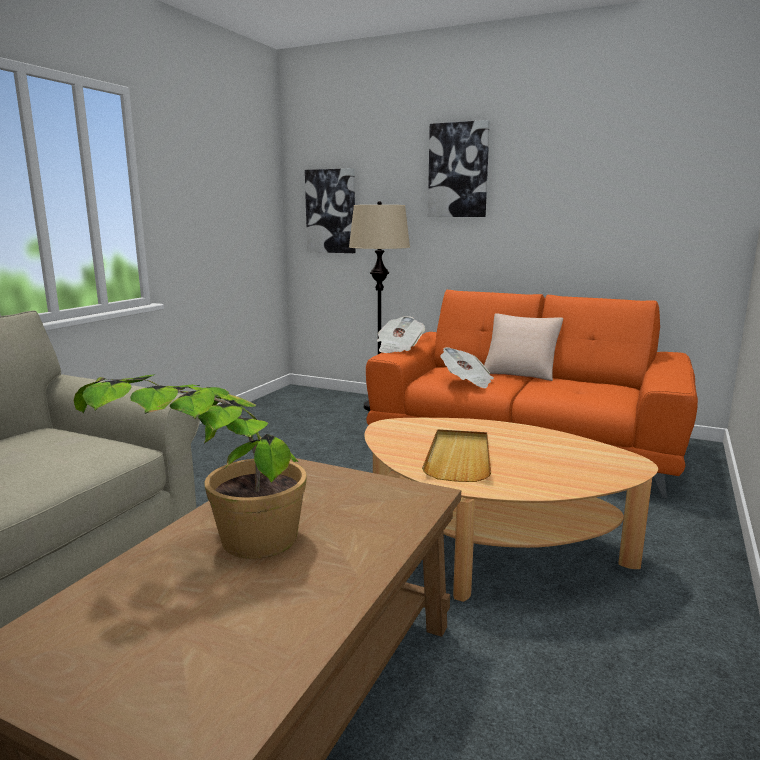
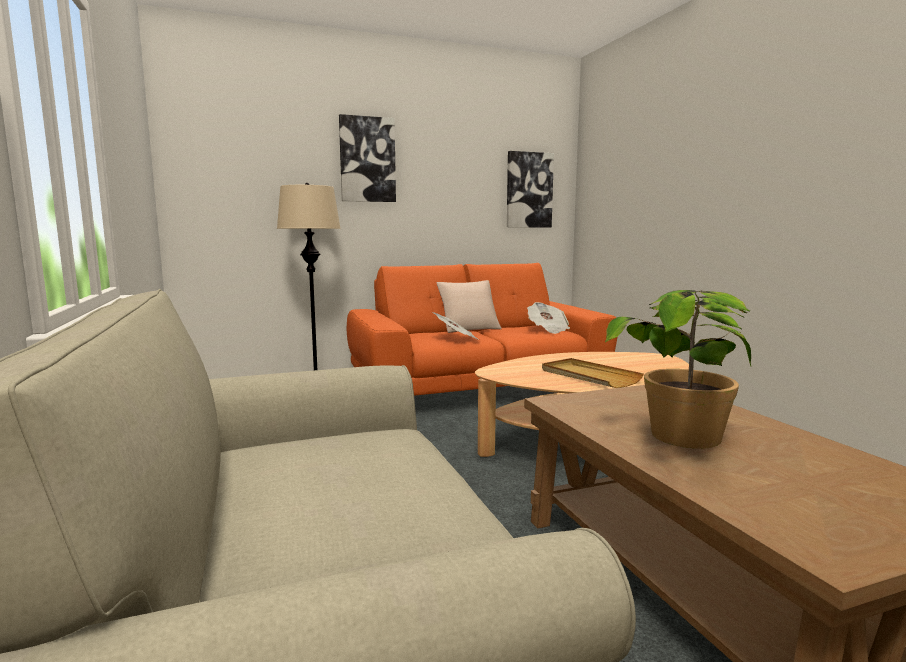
camera: 45 degrees left, 5 degrees down
picture [305,168,355,253] -> picture moved to [507,151,554,227]
newspaper [377,316,425,353] -> newspaper moved to [527,302,570,334]

